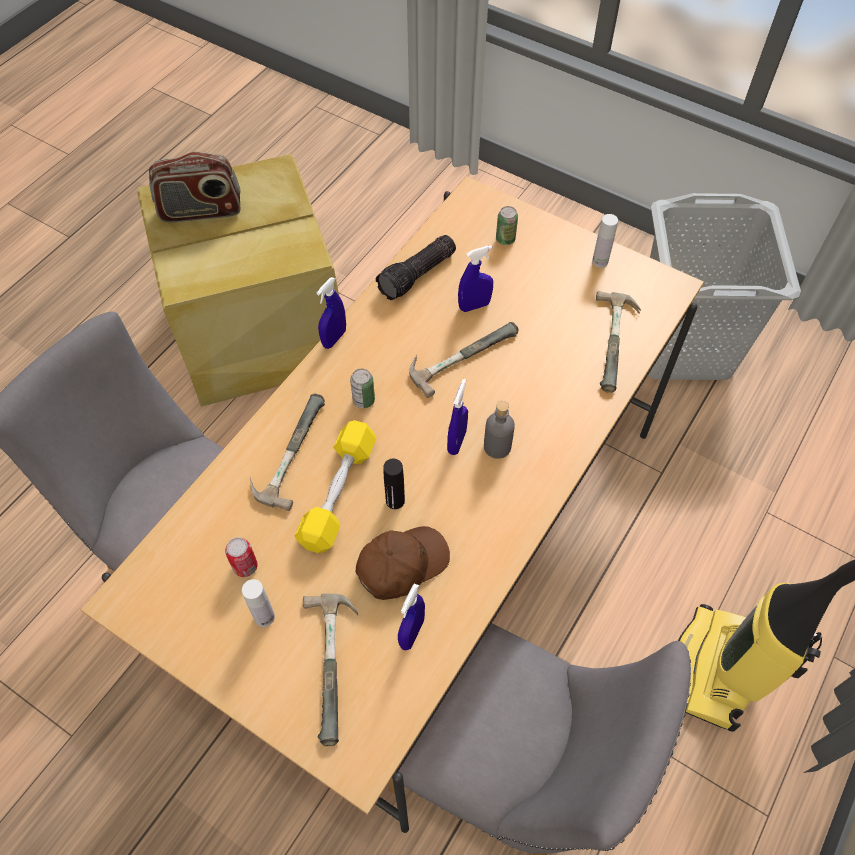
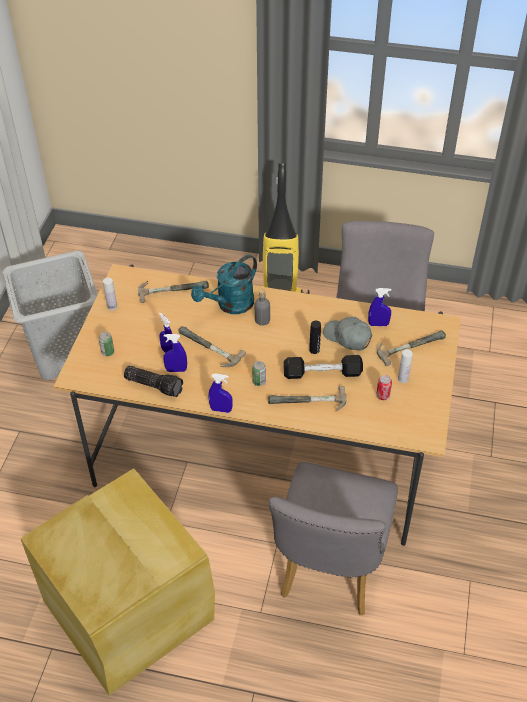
camera: 110 degrees left, 10 degrees down
radio [149,152,240,222] -> none
yellow dumbbell [295,420,376,553] -> black dumbbell [284,355,363,379]
brown cap [356,526,450,600] -> grey cap [323,317,372,351]
blue spray bottle [447,379,468,455] -> blue spray bottle moved to [163,334,187,372]
none -> turquoise watering can [191,255,257,314]

